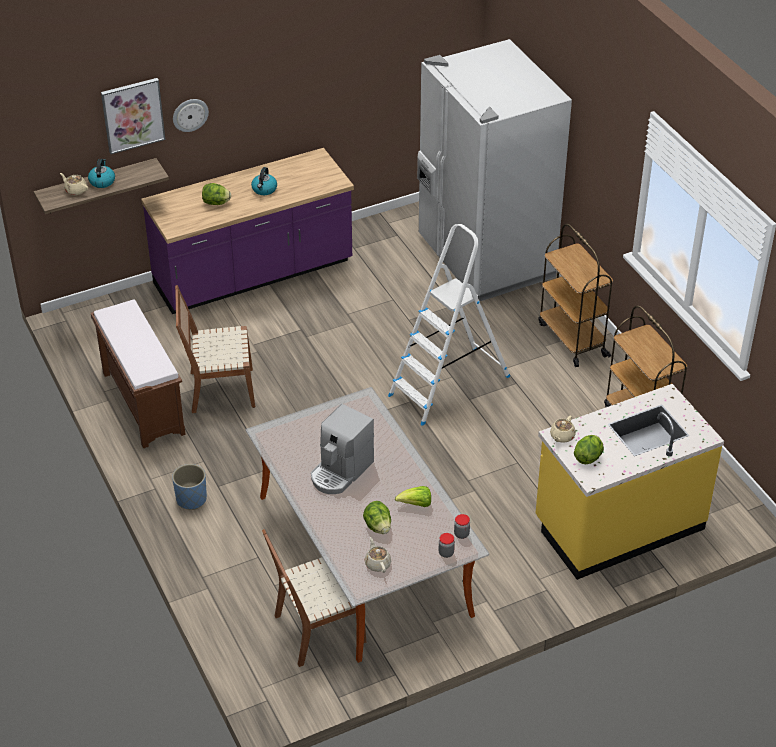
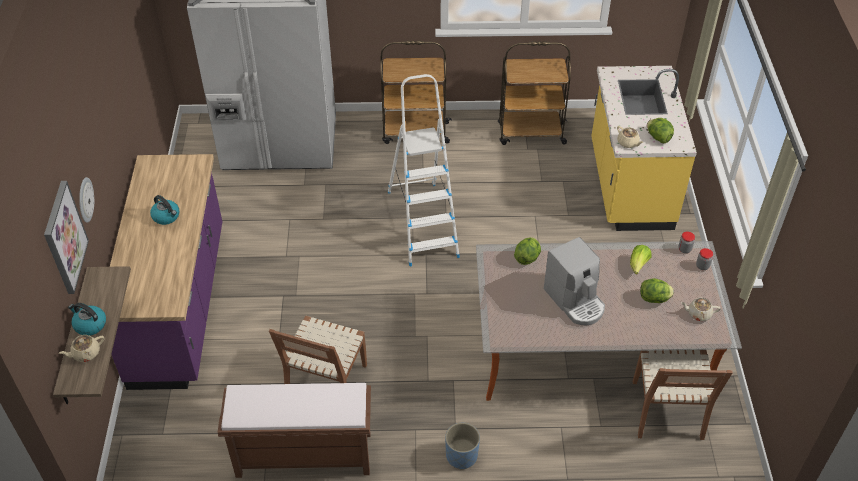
camera: 65 degrees left, 5 degrees up
lettuce [202,183,231,205] -> lettuce moved to [514,237,541,265]

